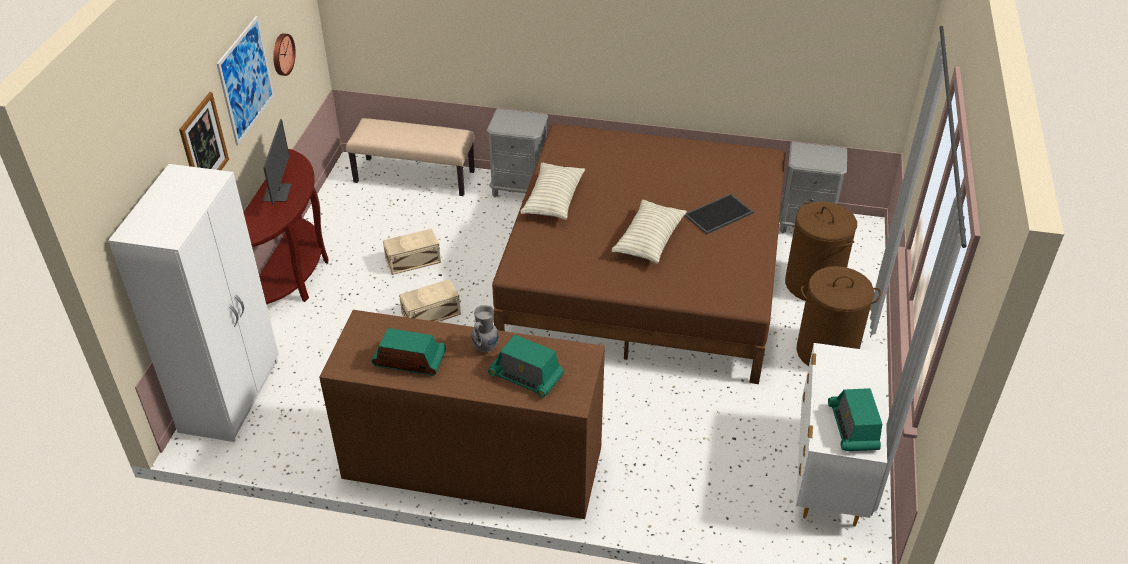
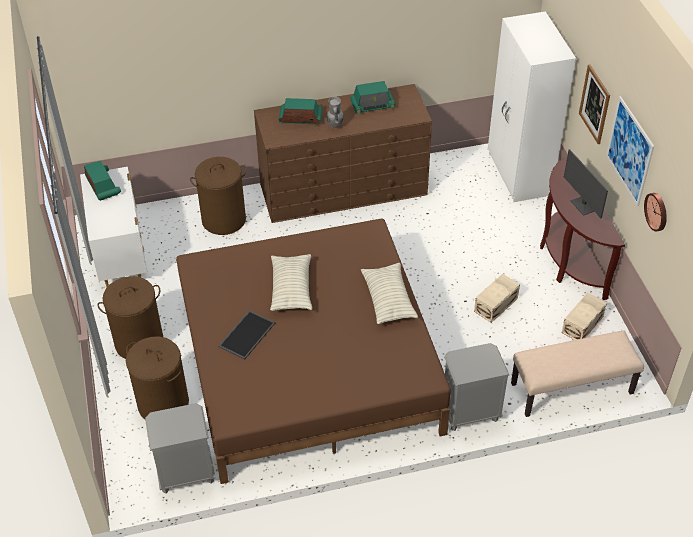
camera: 155 degrees right, 5 degrees up
beige storage box [399,279,461,322] -> beige storage box moved to [562,292,607,340]
none -> brown laundry basket [190,157,246,235]

